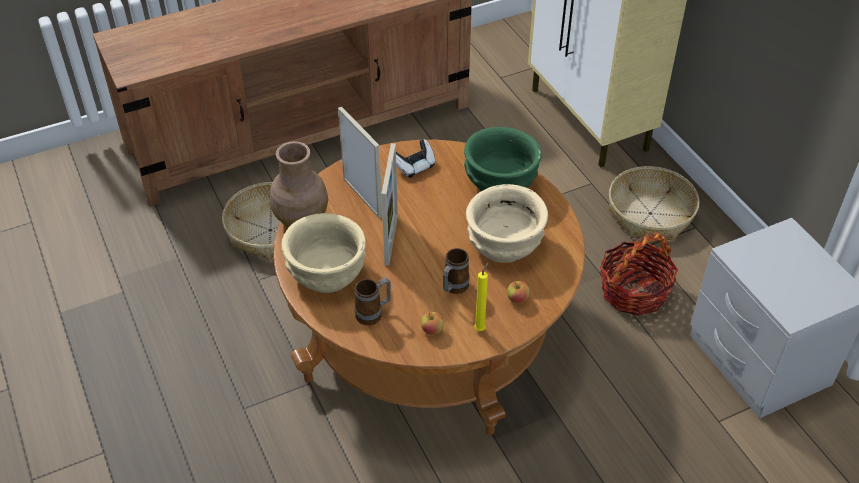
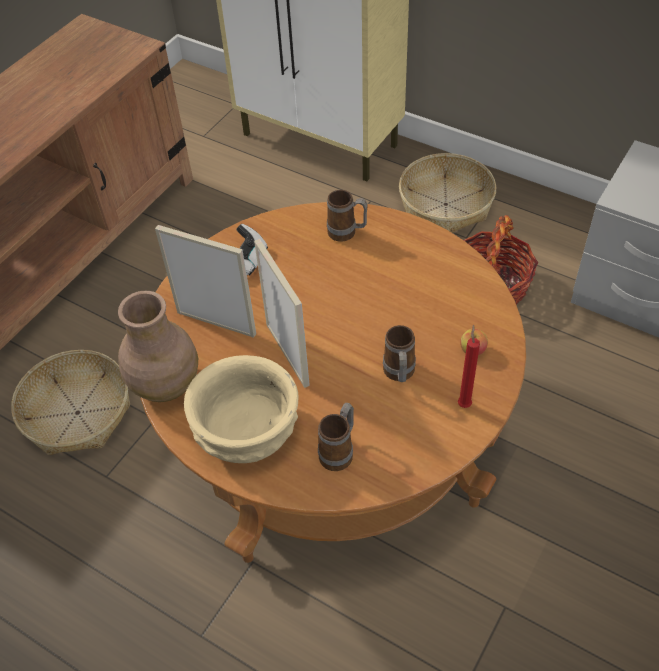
camera: 30 degrees left, 5 degrees up
apple [421,312,444,335] -> none
green bowl [464,127,542,191] -> mug [327,190,368,242]
beige bowl [466,184,548,263] -> none
yellow candle [474,262,489,331] -> red candle [458,324,480,408]

